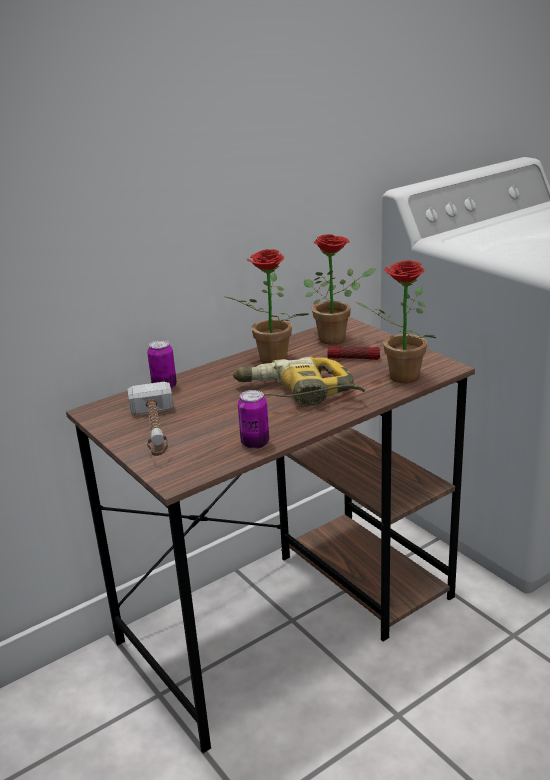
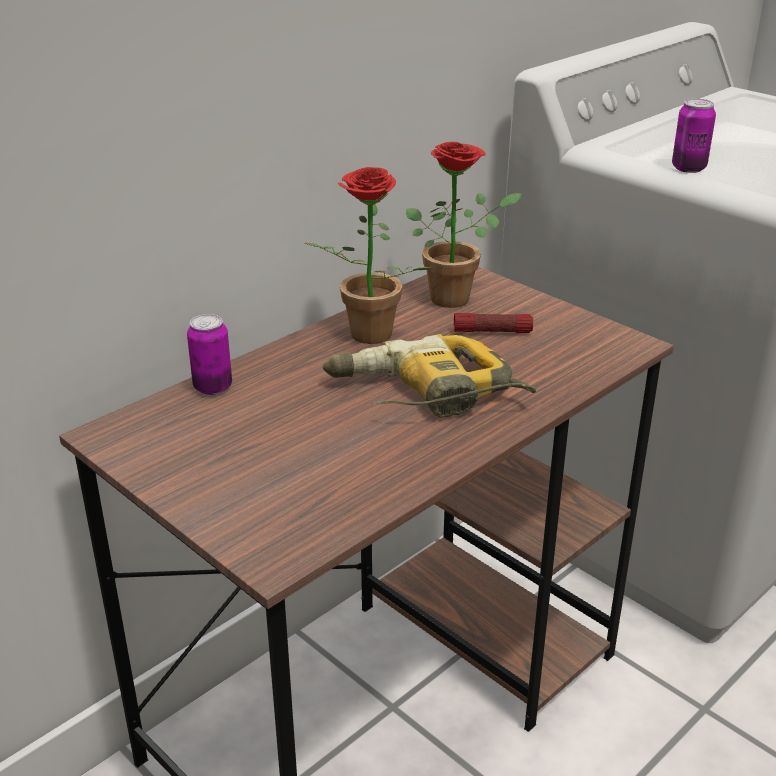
camera: 10 degrees left, 5 degrees up
hammer [128,381,173,456] -> none
can [238,390,269,449] -> can moved to [672,99,716,173]
potted plant [356,260,436,383] -> none

